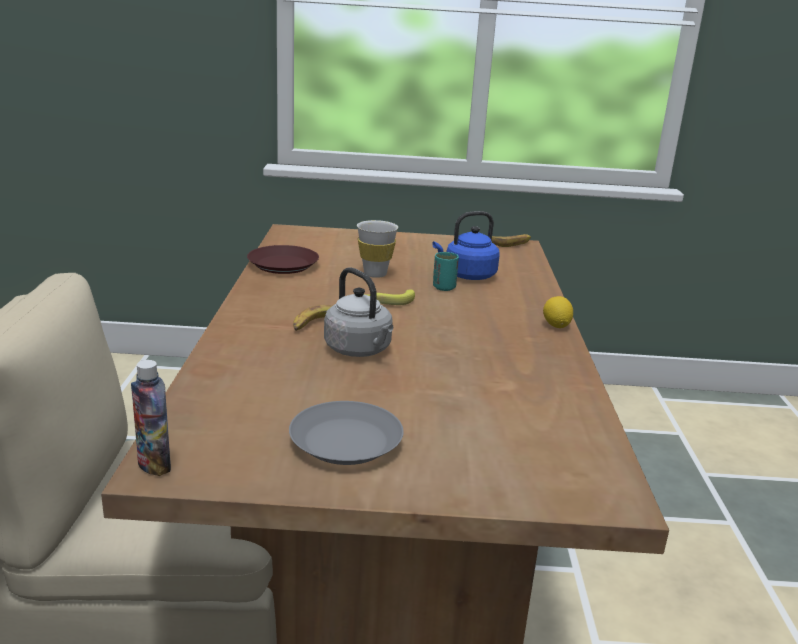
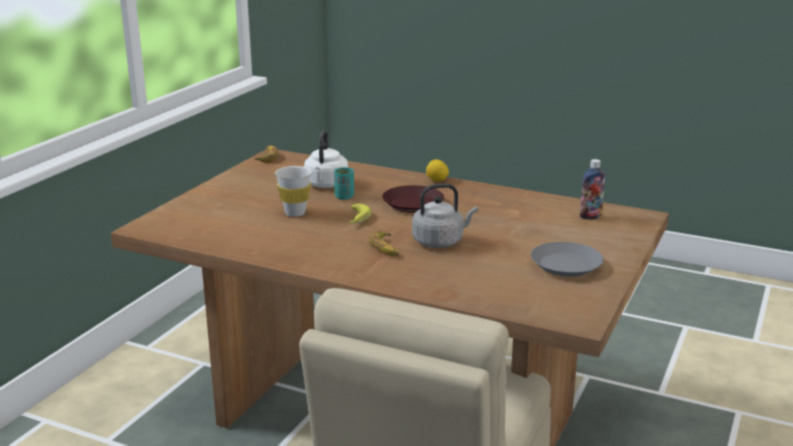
camera: 65 degrees left, 0 degrees up
bottle [131,360,171,476] -> bottle moved to [580,159,605,220]
brown plate [247,245,319,274] -> brown plate moved to [382,185,444,213]
blue kettle [432,211,500,280] -> white kettle [304,130,348,188]

